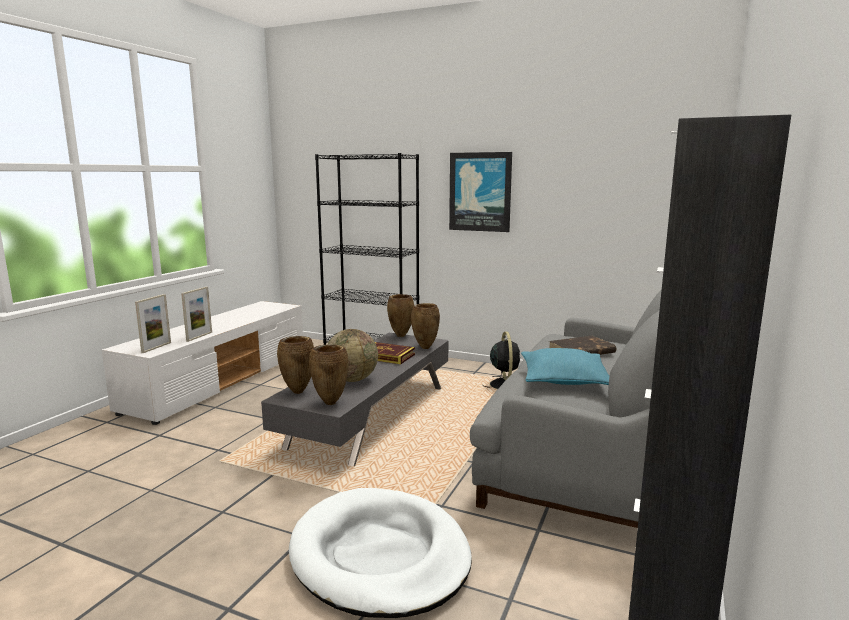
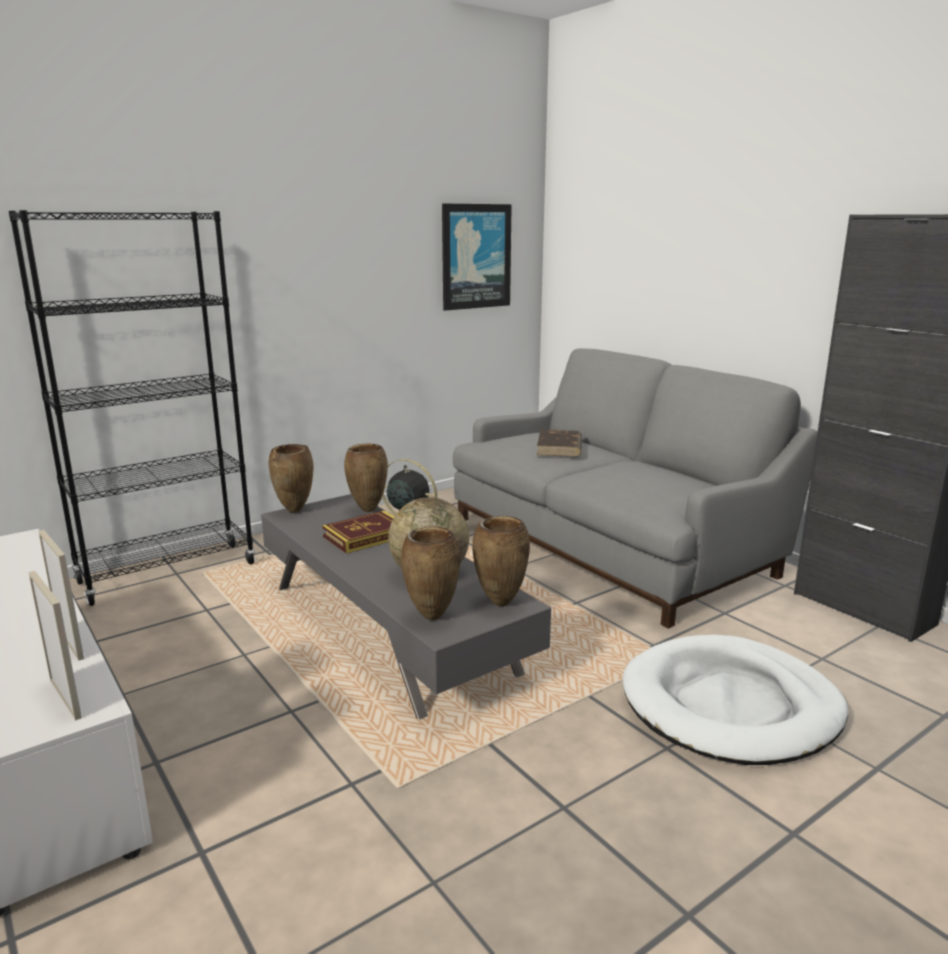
camera: 60 degrees left, 5 degrees up
picture [449,152,512,232] -> picture moved to [442,204,512,311]
turquoise pillow [521,348,609,385] -> none

